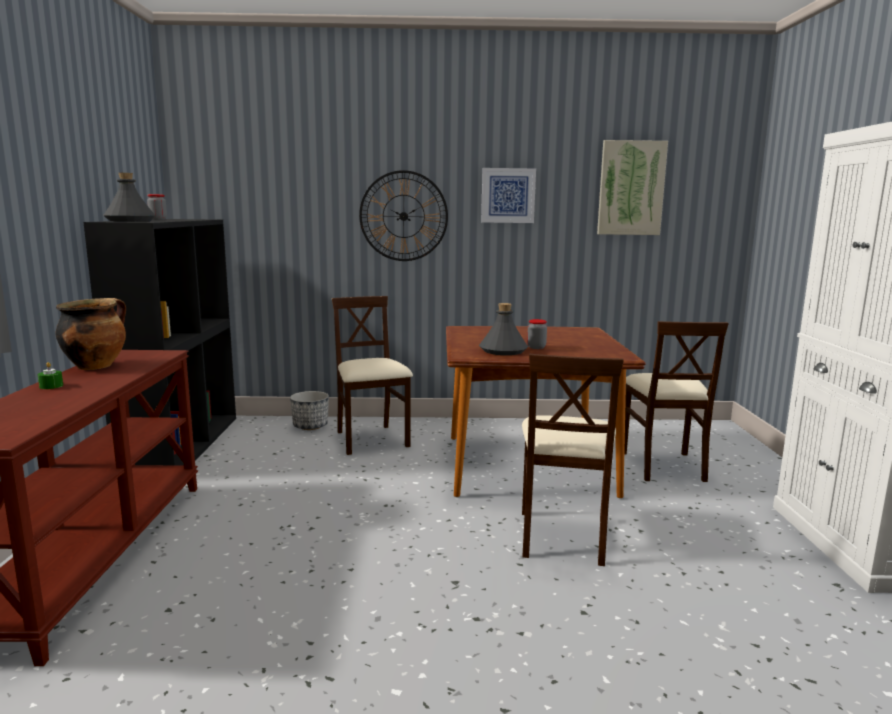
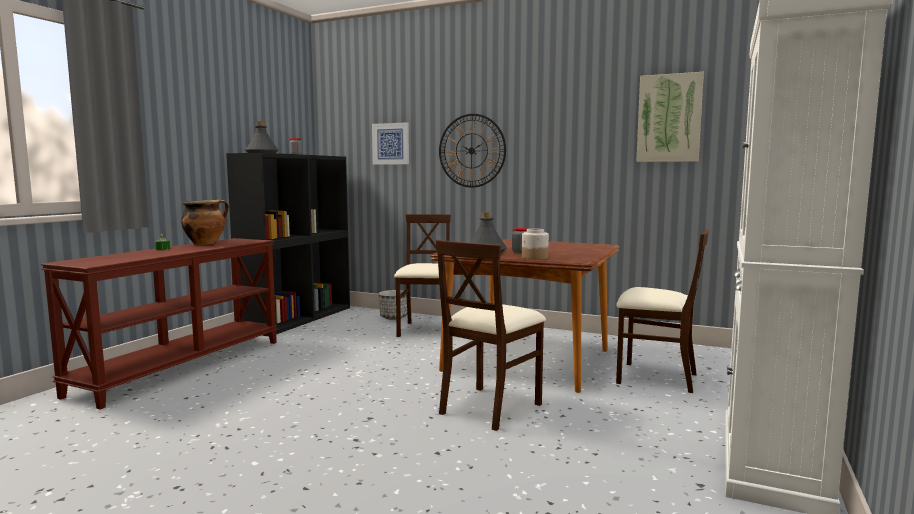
camera: 25 degrees right, 5 degrees down
picture [481,168,536,223] -> picture moved to [372,122,409,165]
beige chair [624,321,729,482] -> beige chair turned 90 degrees counterclockwise [616,228,709,393]
none -> jar [522,229,549,260]

